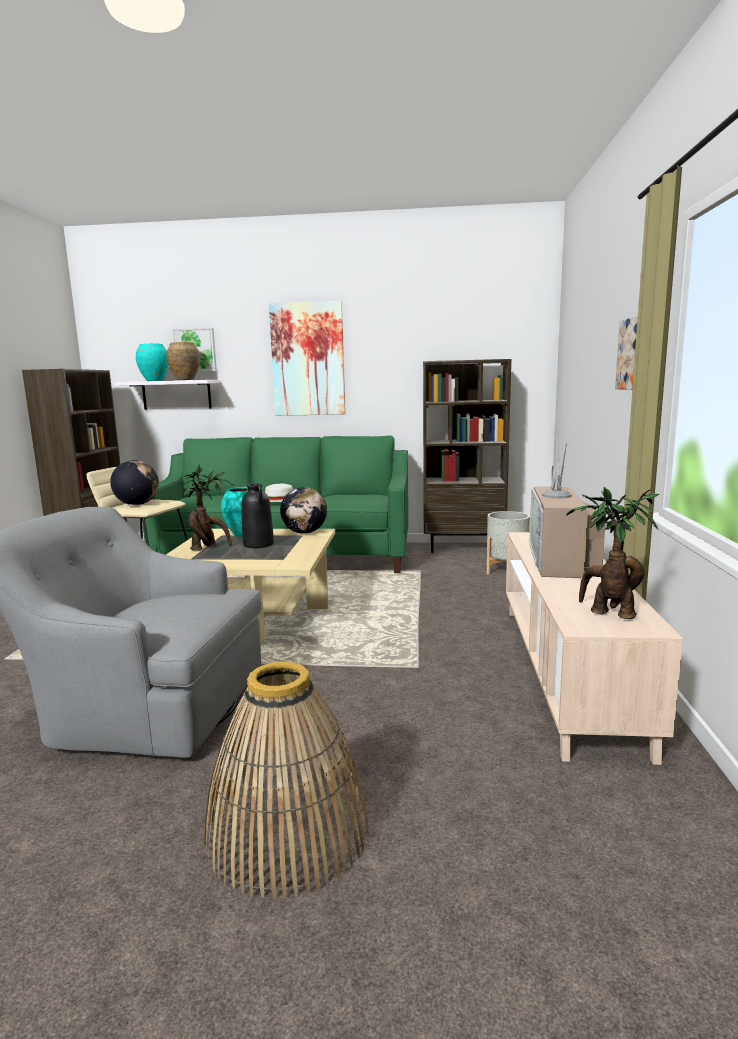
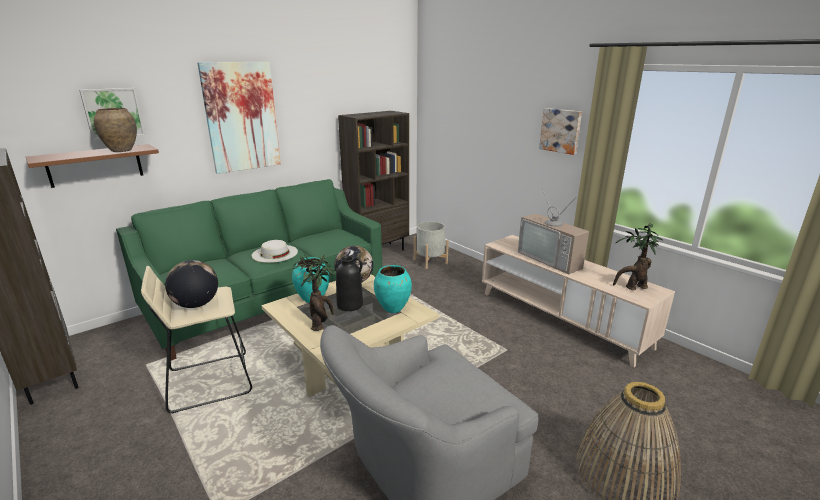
camera: 45 degrees left, 10 degrees up
white shelf [115,380,220,410] -> brown shelf [26,144,159,188]
turquoise vase [136,344,169,381] -> turquoise vase moved to [374,265,412,313]

